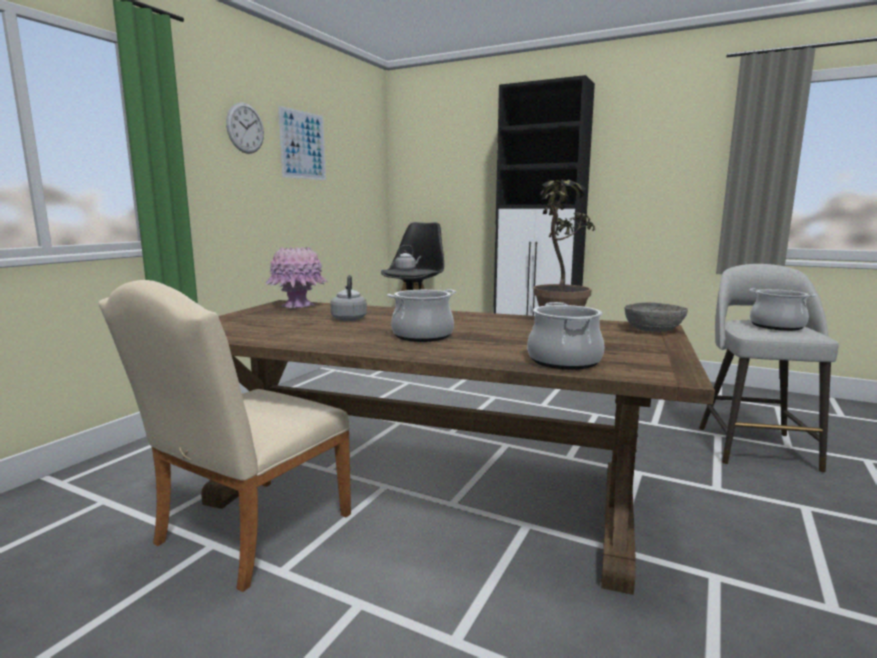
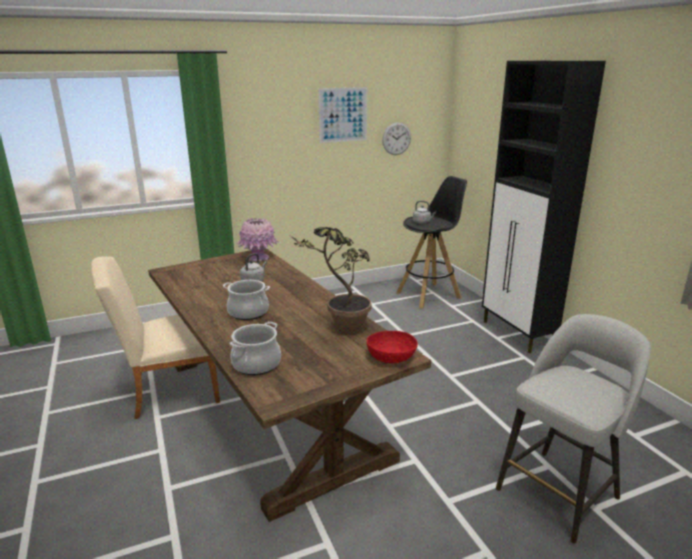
camera: 40 degrees right, 10 degrees up
wall clock [226,102,264,154] -> wall clock moved to [382,122,411,155]
grey bowl [625,302,688,332] -> red bowl [367,331,418,363]
cooking pot [749,288,817,331] -> none

